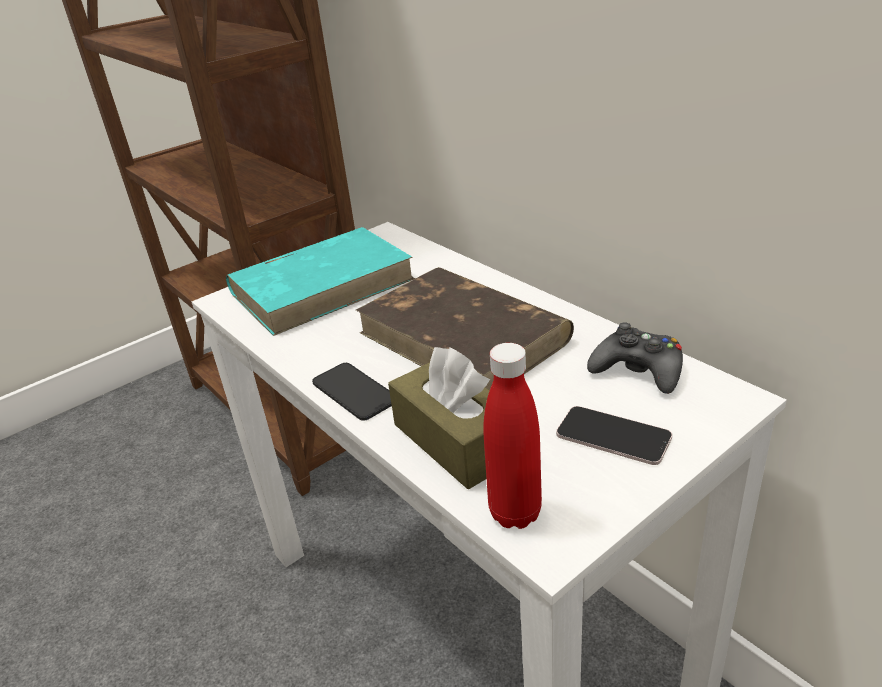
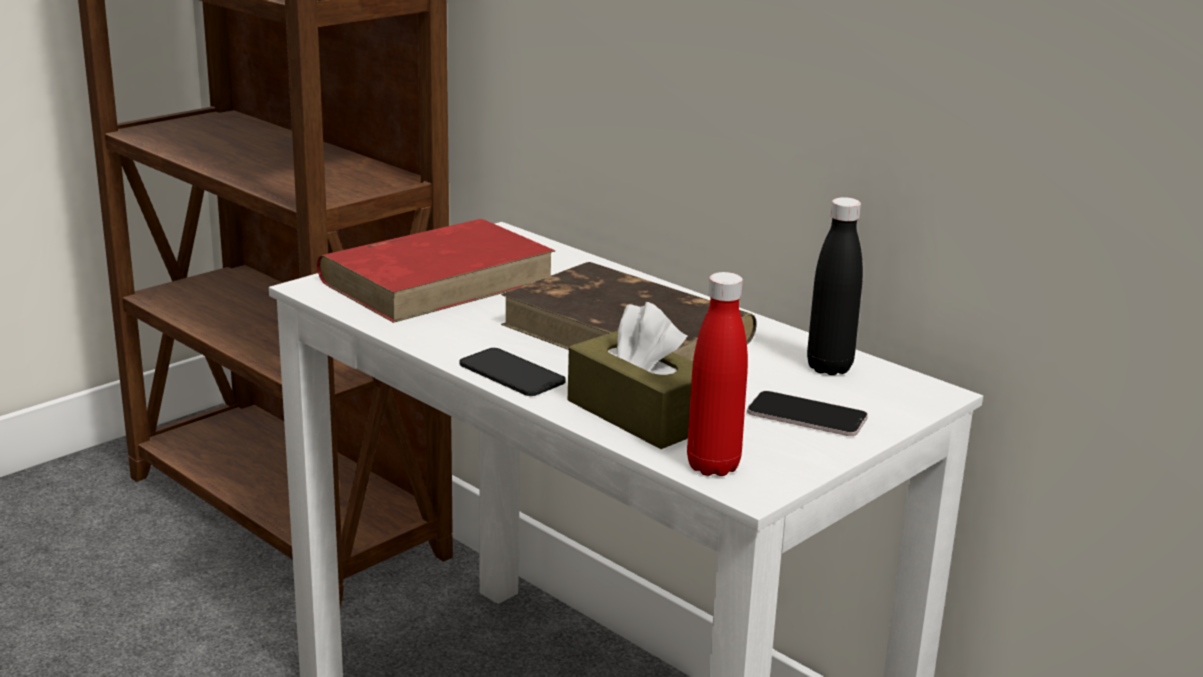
camera: 10 degrees left, 10 degrees down
turquoise book [226,227,415,336] -> red book [317,219,555,323]
black game controller [587,323,683,394] -> black bottle [807,197,863,375]

